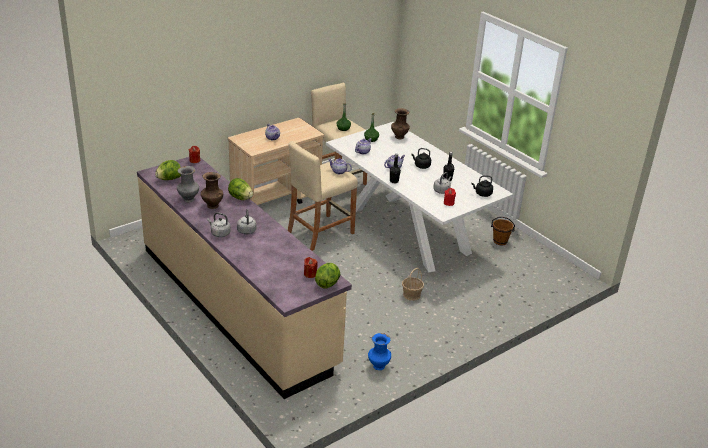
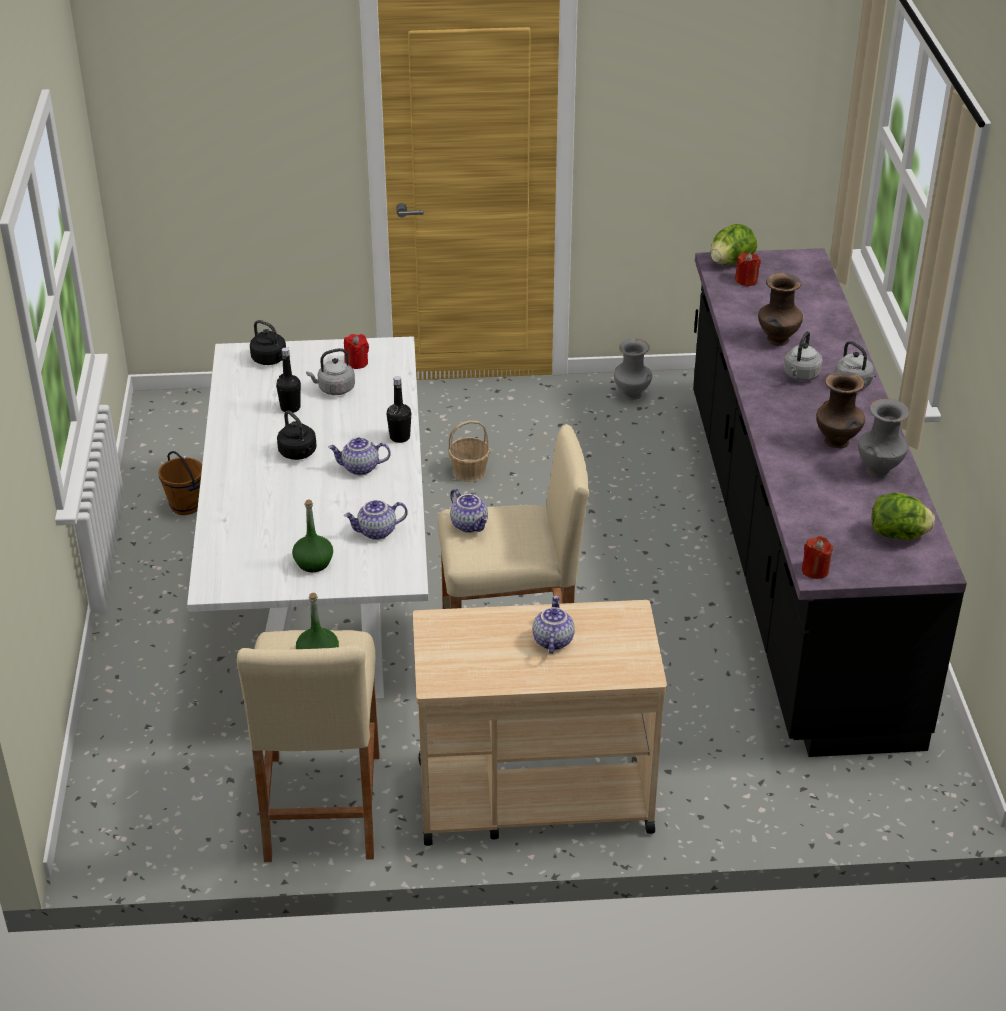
camera: 145 degrees left, 5 degrees up
beige counter [137,157,352,399] -> black counter [693,248,967,757]
lettuce [228,178,253,200] -> none
blue vase [368,333,391,370] -> grey vase [614,339,652,400]
brown vase [391,108,410,139] -> brown vase moved to [758,273,803,346]

